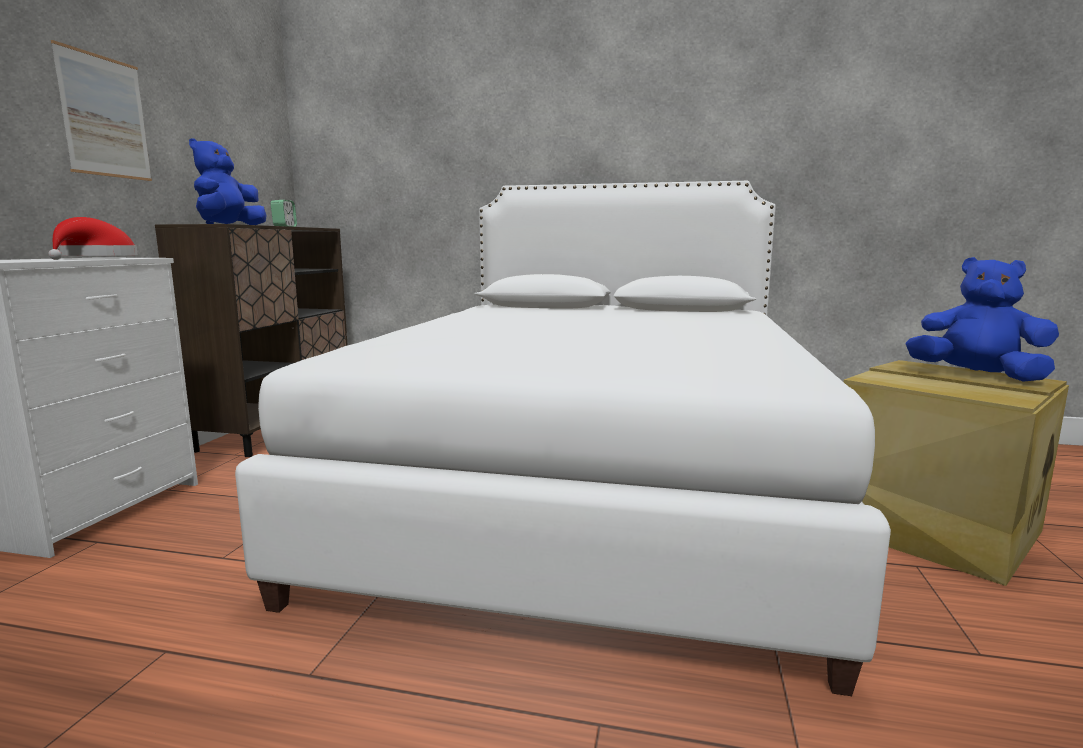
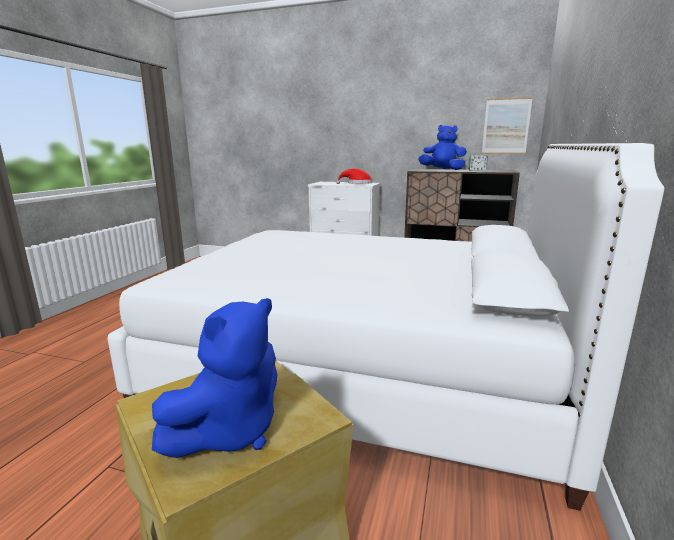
camera: 95 degrees right, 5 degrees up
picture [51,40,152,181] -> picture moved to [482,97,533,154]

